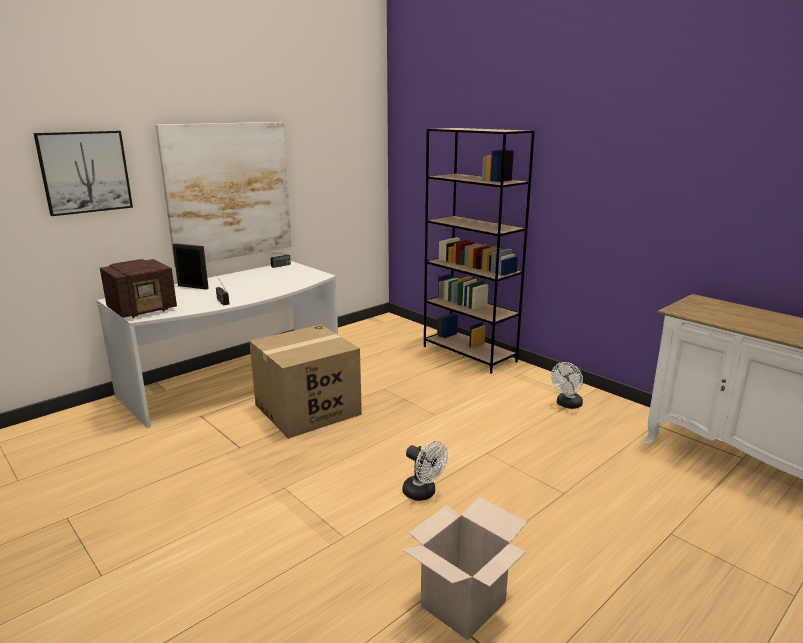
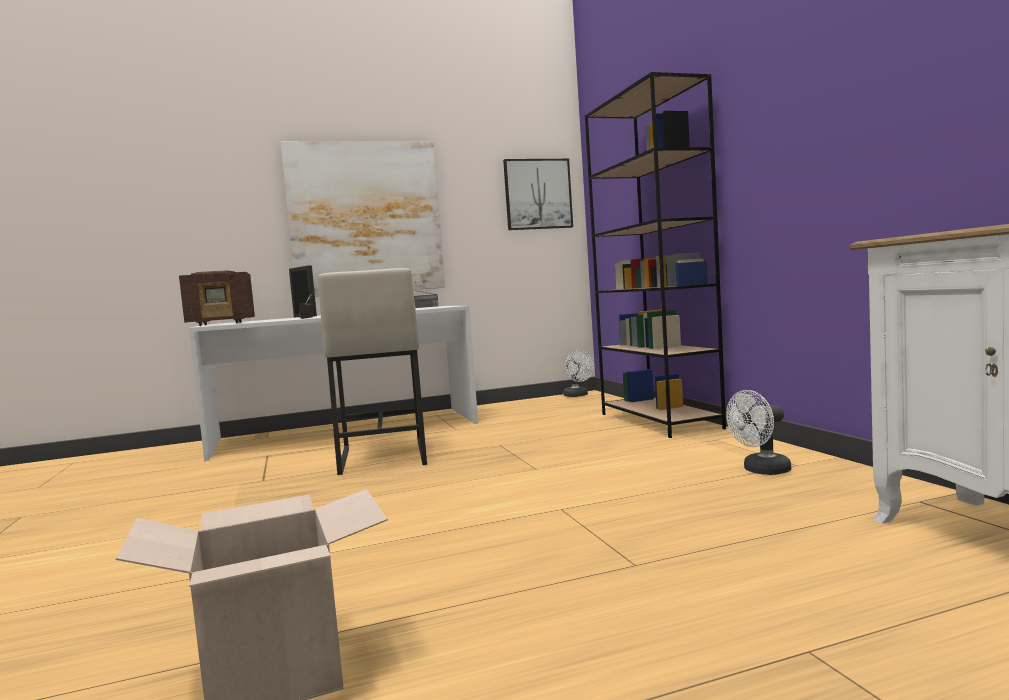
camera: 25 degrees right, 15 degrees down
picture [33,131,133,216] -> picture moved to [503,159,573,230]
cardboard box [249,325,362,439] -> beige stool [318,268,427,475]
white fan [402,440,448,501] -> white fan moved to [564,350,594,397]

